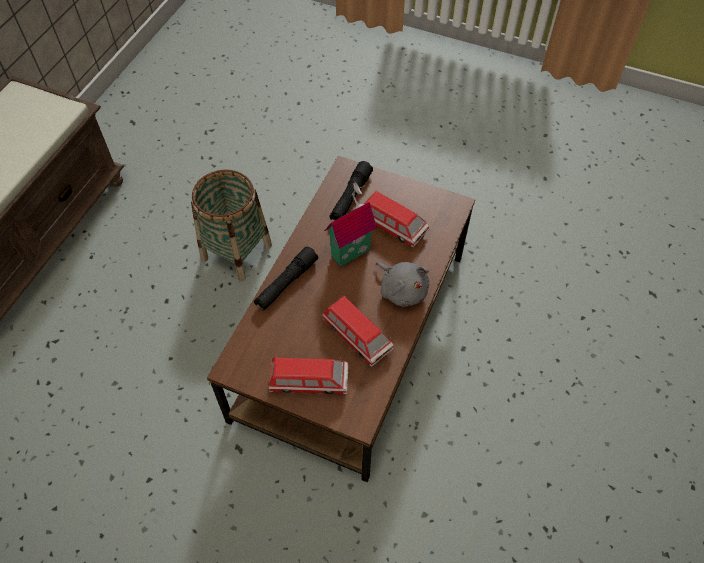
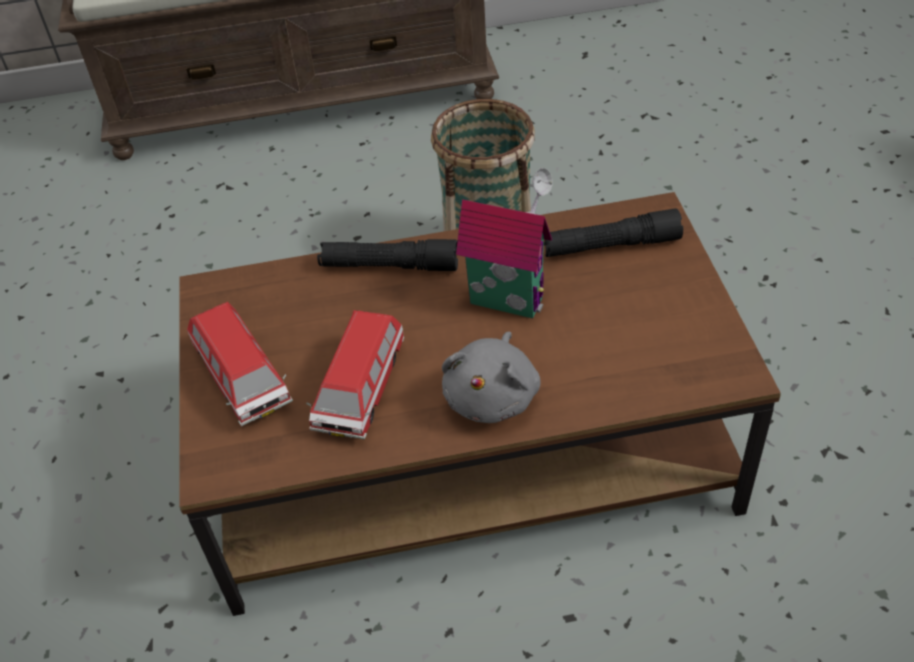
camera: 60 degrees right, 10 degrees down
toy car [364,191,429,248] -> none

